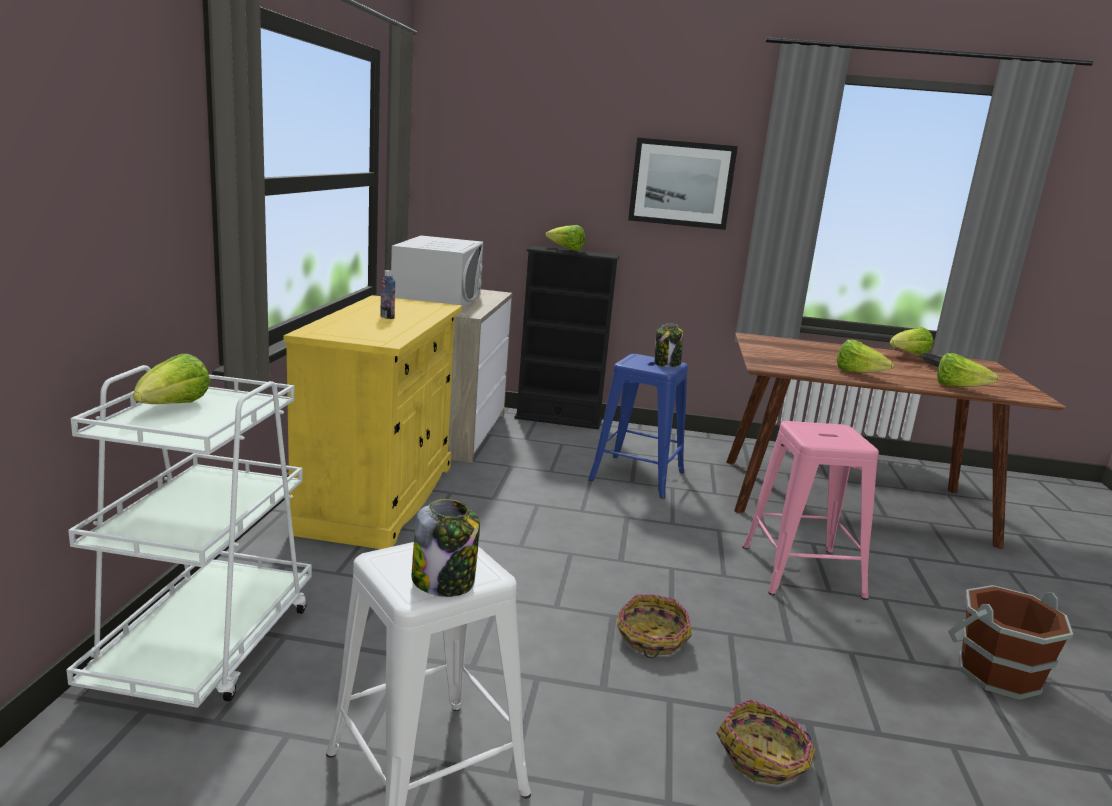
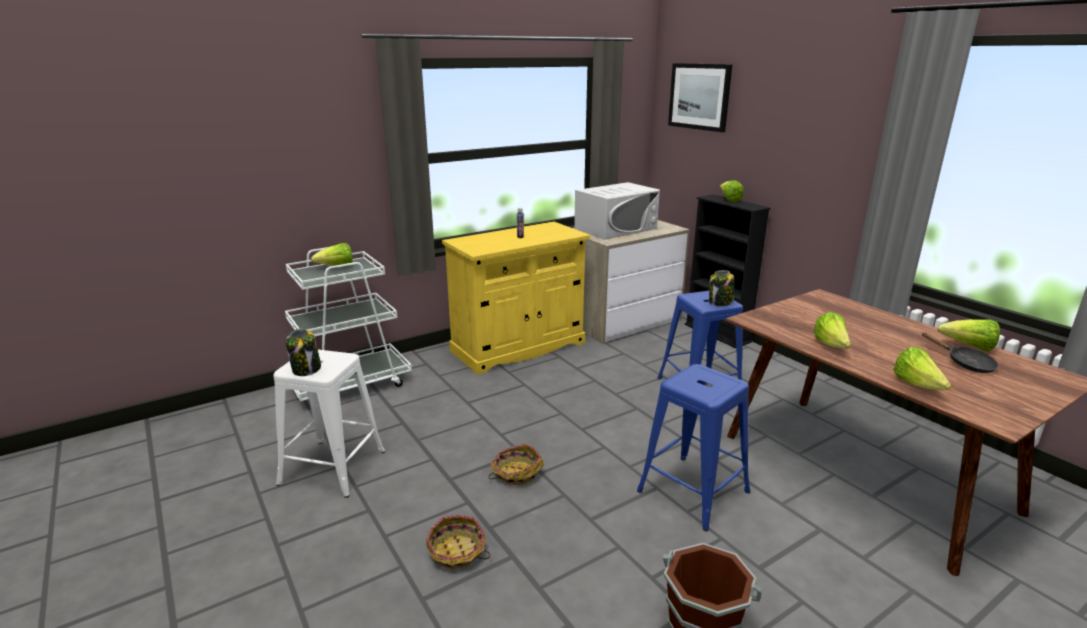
camera: 50 degrees right, 5 degrees up
picture [628,138,738,230] -> picture moved to [668,63,732,132]
pink stool [742,421,879,600] -> blue stool [637,364,750,532]

